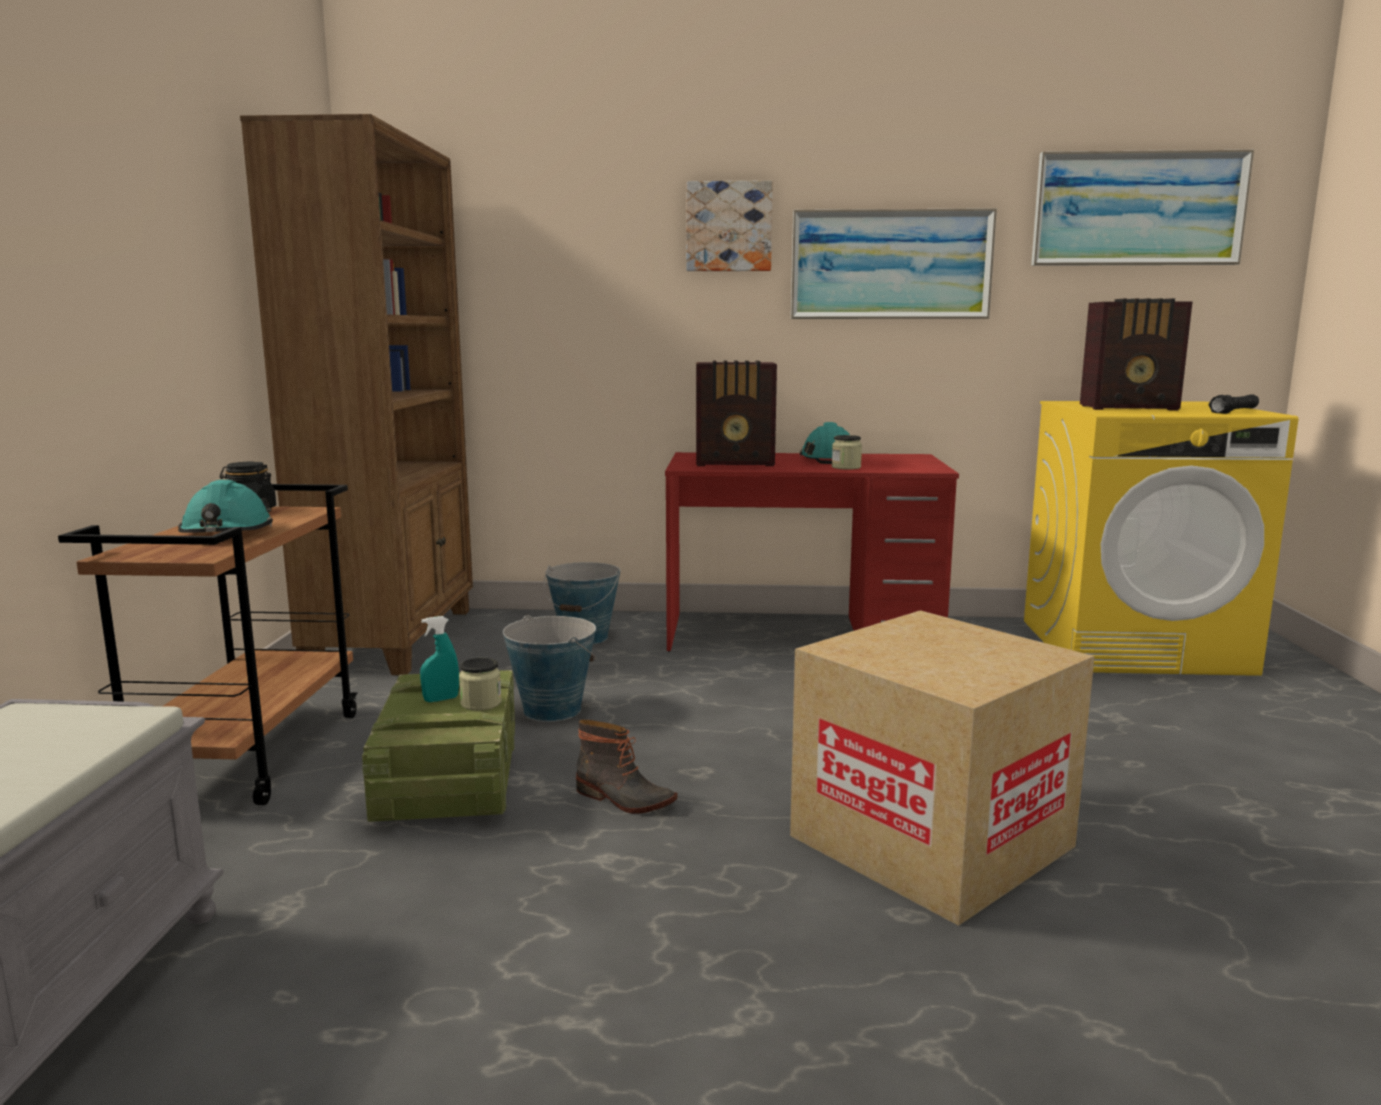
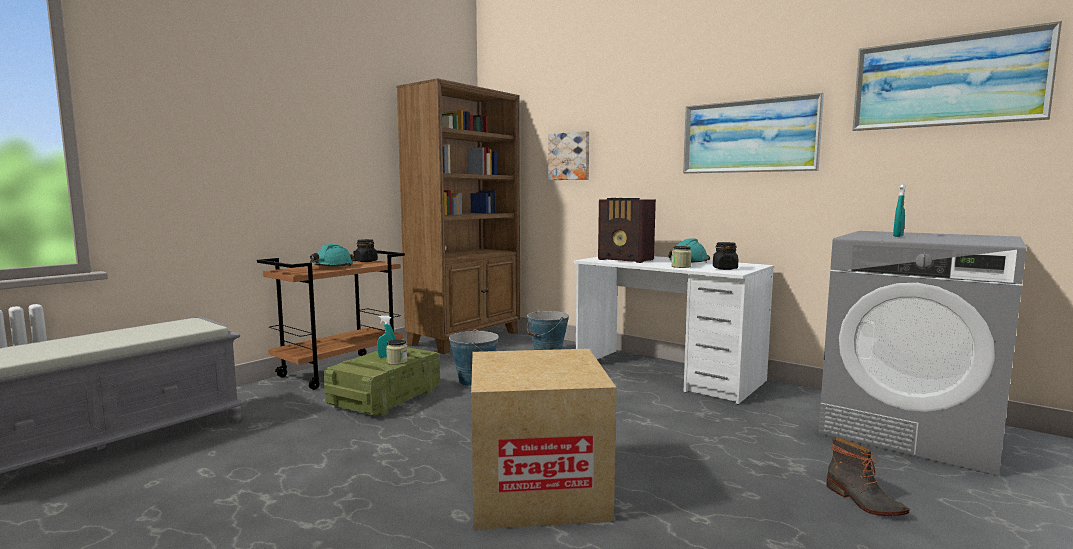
camera: 35 degrees right, 5 degrees down
boot [576,719,677,814] -> boot moved to [826,437,910,516]
red desk [665,452,959,652] -> white desk [573,256,774,404]
picture [686,180,773,271] -> picture moved to [548,131,589,180]
yellow washing machine [1024,401,1298,676] -> grey washing machine [818,231,1027,477]
radio [1080,298,1193,410] -> turquoise spray bottle [893,185,906,237]
black flashlight [1209,394,1259,414] -> none
none -> black jar [713,242,738,270]

